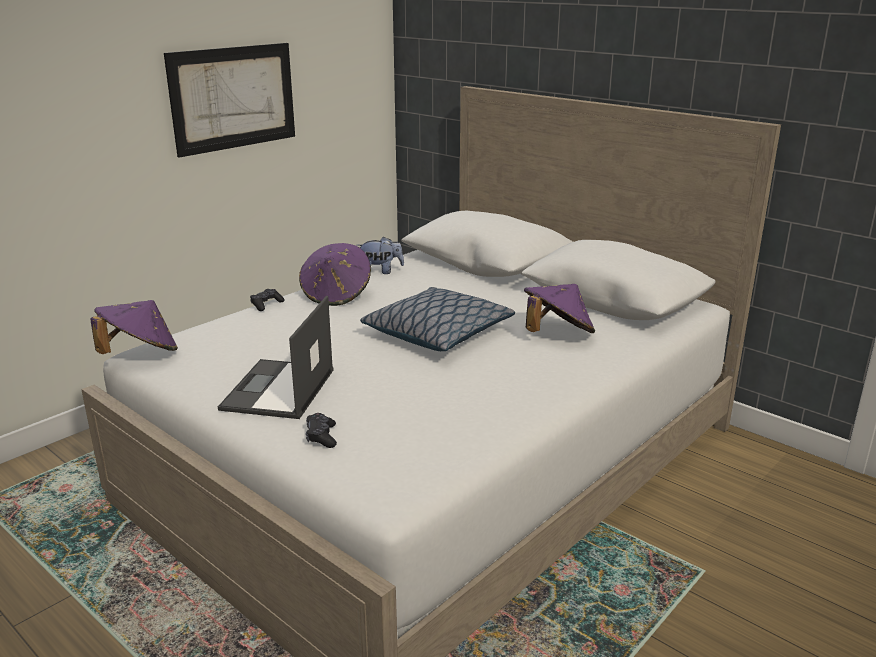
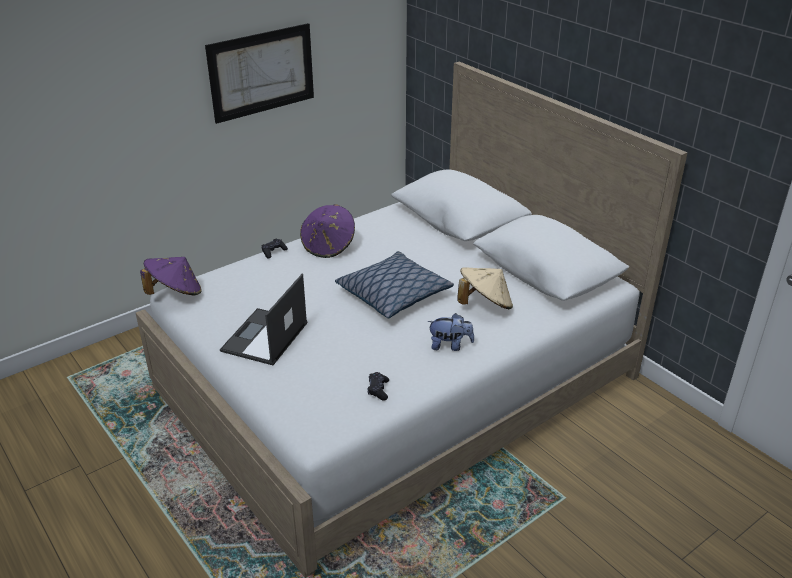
camera: 10 degrees right, 10 degrees up
black game controller [306,413,337,448] -> black game controller moved to [367,372,389,400]
plush toy [356,237,404,274] -> plush toy moved to [427,313,474,351]
purple hat [524,284,595,333] -> beige hat [457,267,513,310]

